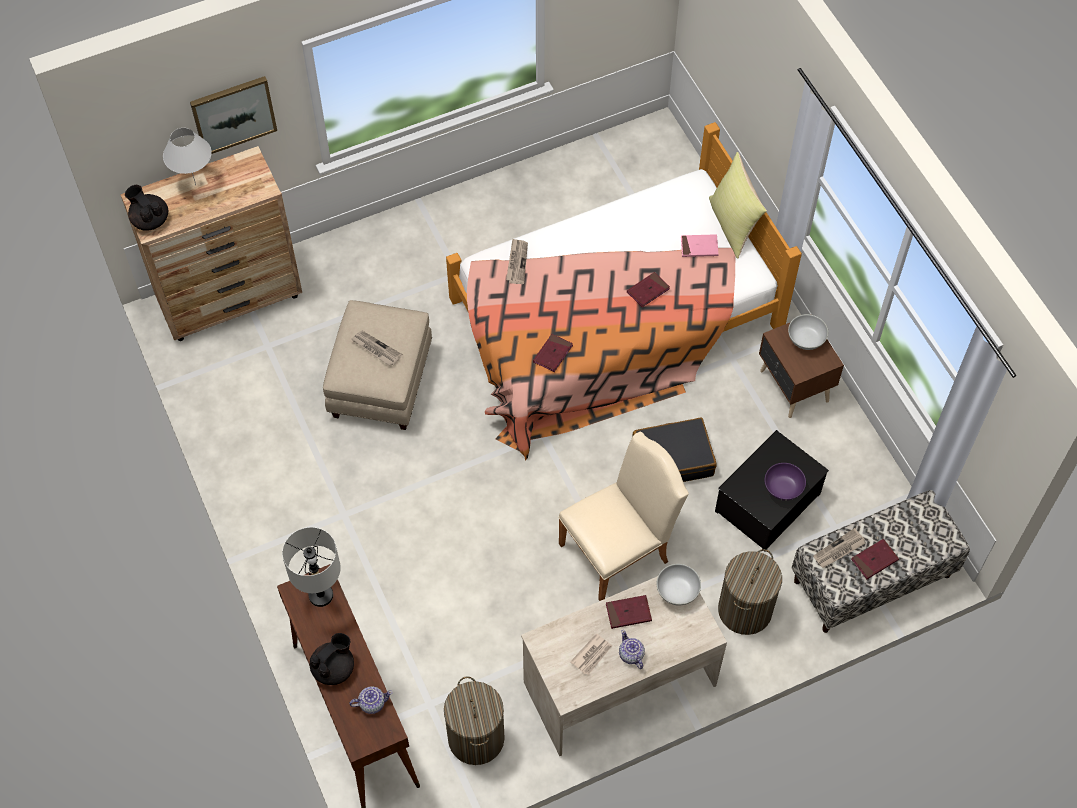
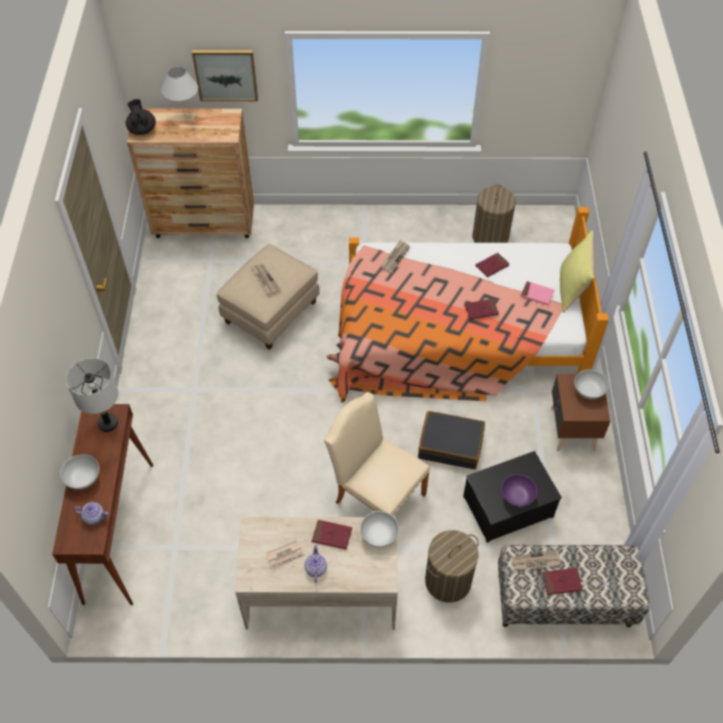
camera: 25 degrees right, 5 degrees down
black teapot [310,633,354,685] -> white bowl [60,454,99,490]
laundry basket [444,676,505,765] -> laundry basket moved to [473,184,516,243]
red book [533,334,573,372] -> red book moved to [476,253,510,277]
beige chair [559,432,689,601] -> beige chair turned 135 degrees counterclockwise [324,392,430,516]

